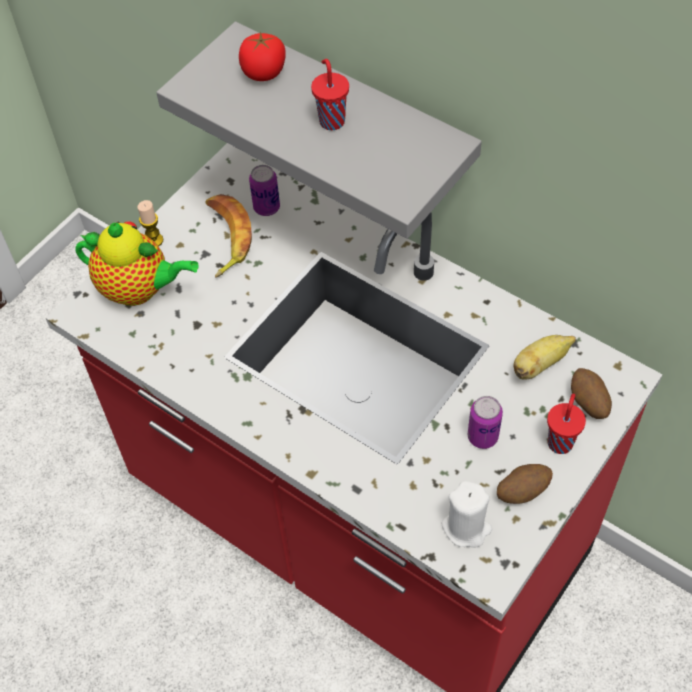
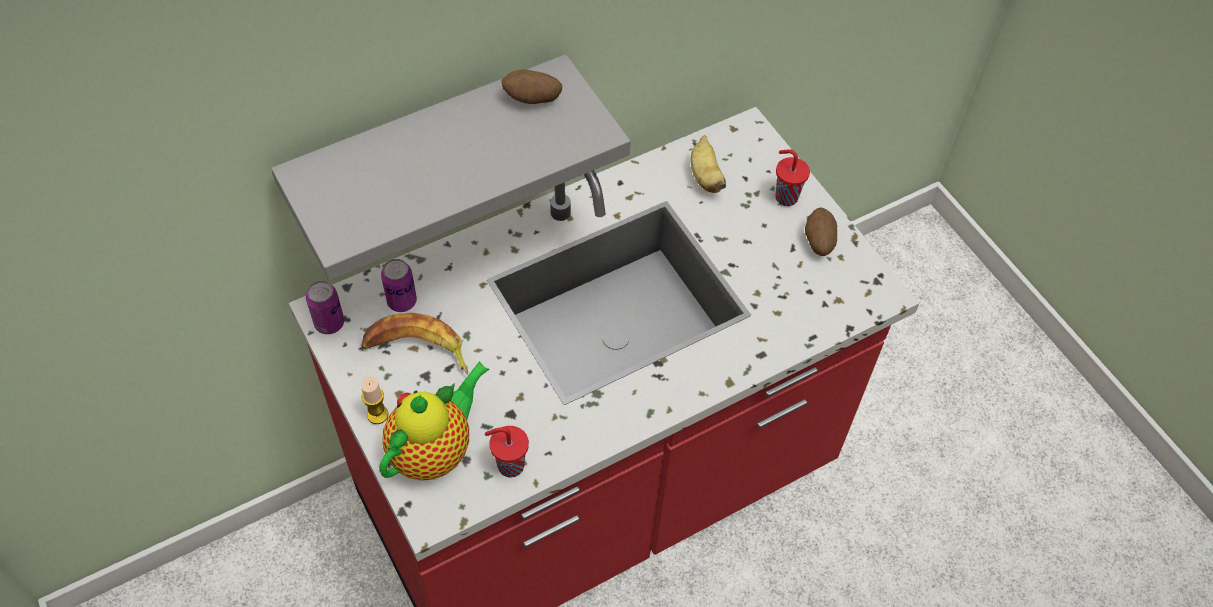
camera: 70 degrees left, 0 degrees up
tomato [239,31,286,81] -> none
red cup [311,59,349,130] -> red cup moved to [485,426,529,477]
white candle [441,481,492,548] -> none
can [468,396,503,449] -> can moved to [306,281,344,334]
potato [571,368,612,419] -> potato moved to [502,69,562,104]

